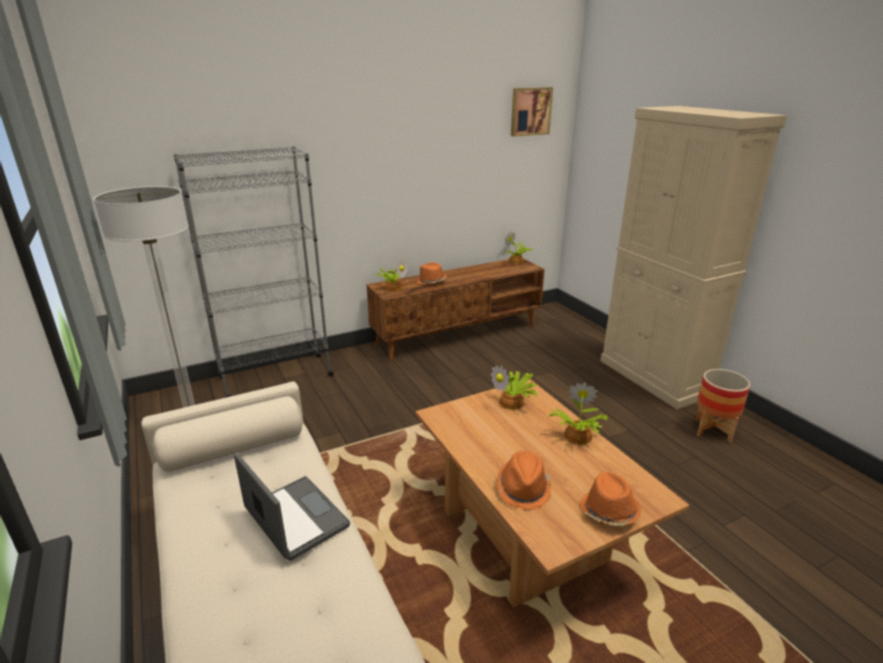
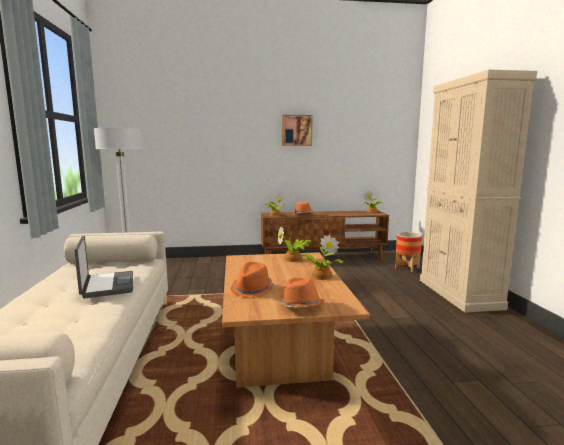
camera: 20 degrees right, 15 degrees down
grey bookcase [174,146,334,397] -> none
picture [511,87,553,137] -> picture moved to [282,115,313,146]
planter [696,369,750,443] -> planter moved to [395,232,422,272]

